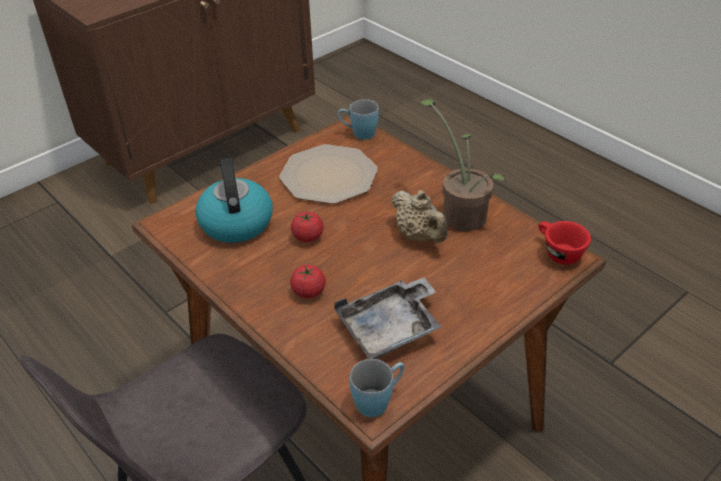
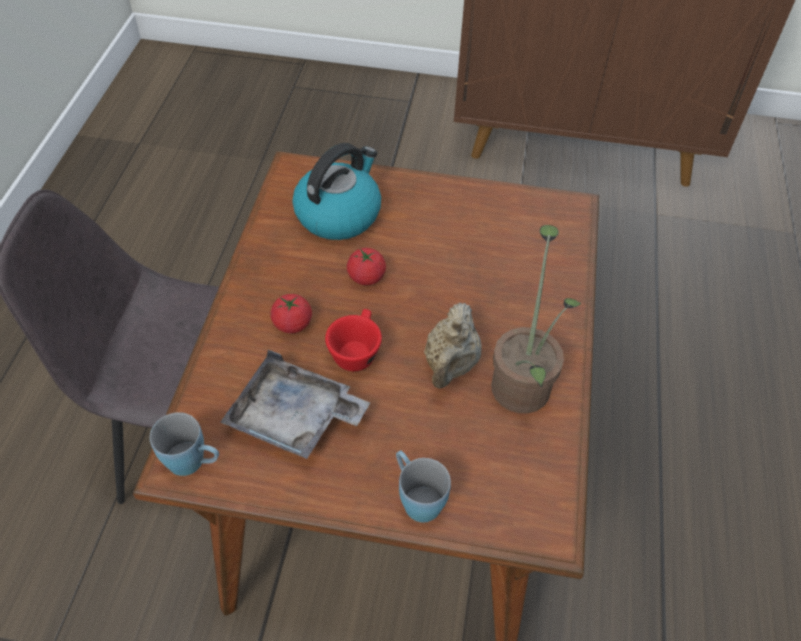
camera: 50 degrees right, 10 degrees up
plate [279,144,378,204] -> none
blue mug [338,99,379,140] -> blue mug moved to [396,450,451,523]
red cup [538,221,591,265] -> red cup moved to [325,309,382,371]

